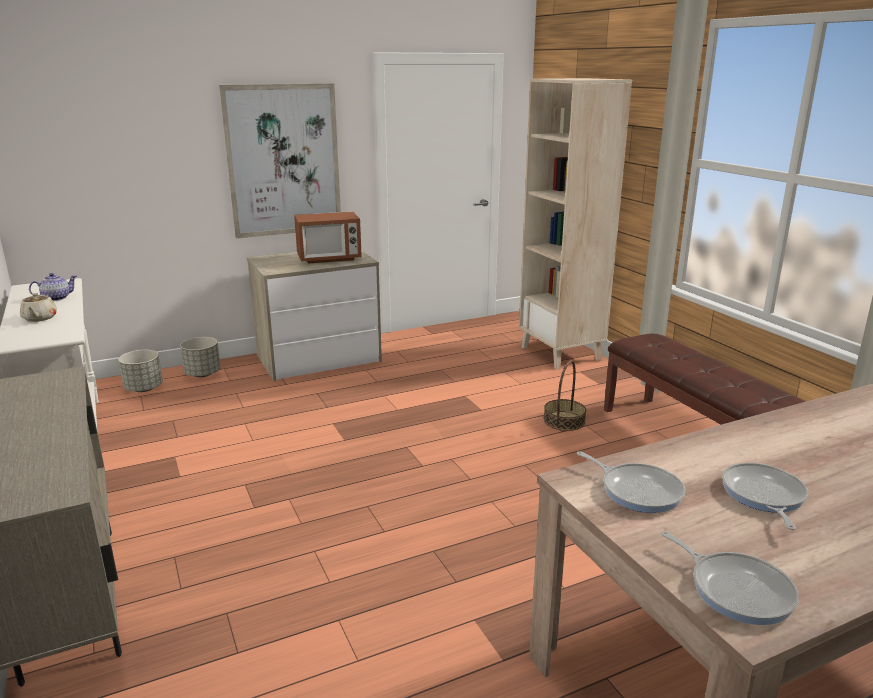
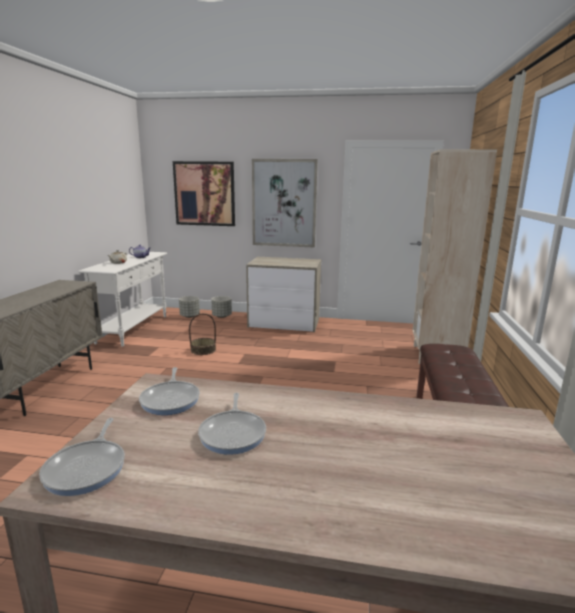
camera: 35 degrees right, 5 degrees down
microwave [294,212,362,264] -> none
basket [544,360,586,431] -> basket moved to [189,313,216,355]
frying pan [722,463,808,530] -> frying pan turned 135 degrees clockwise [198,393,266,455]
none -> picture [173,161,235,226]

